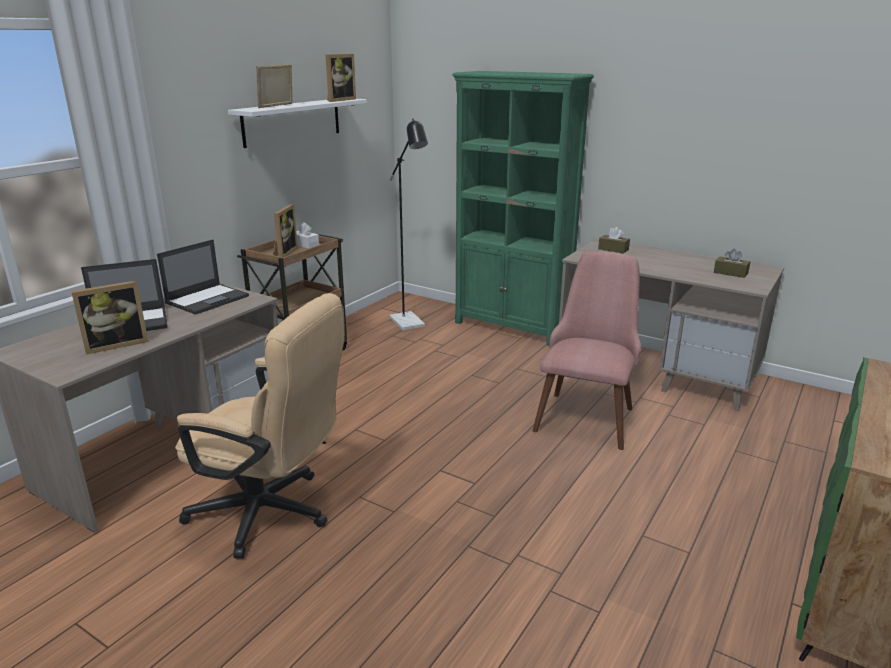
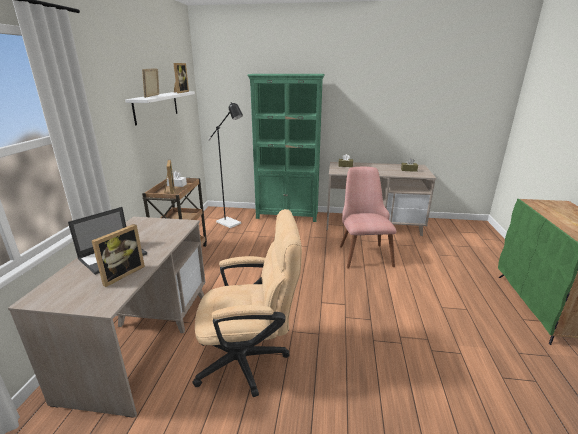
camera: 25 degrees left, 0 degrees up
laptop [157,240,249,315] -> none

